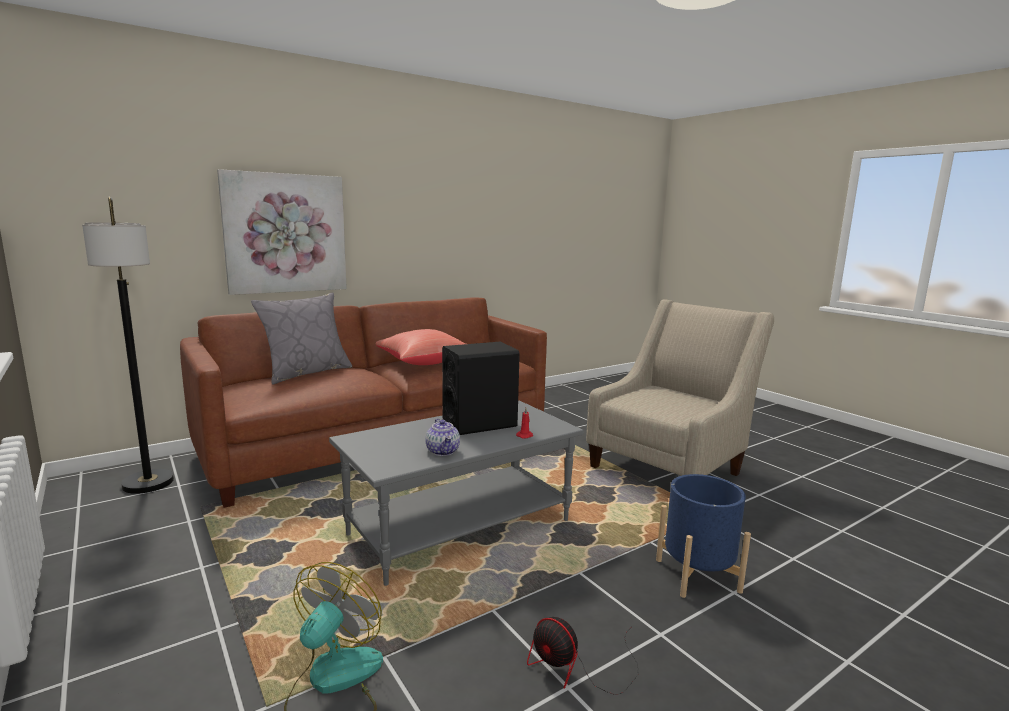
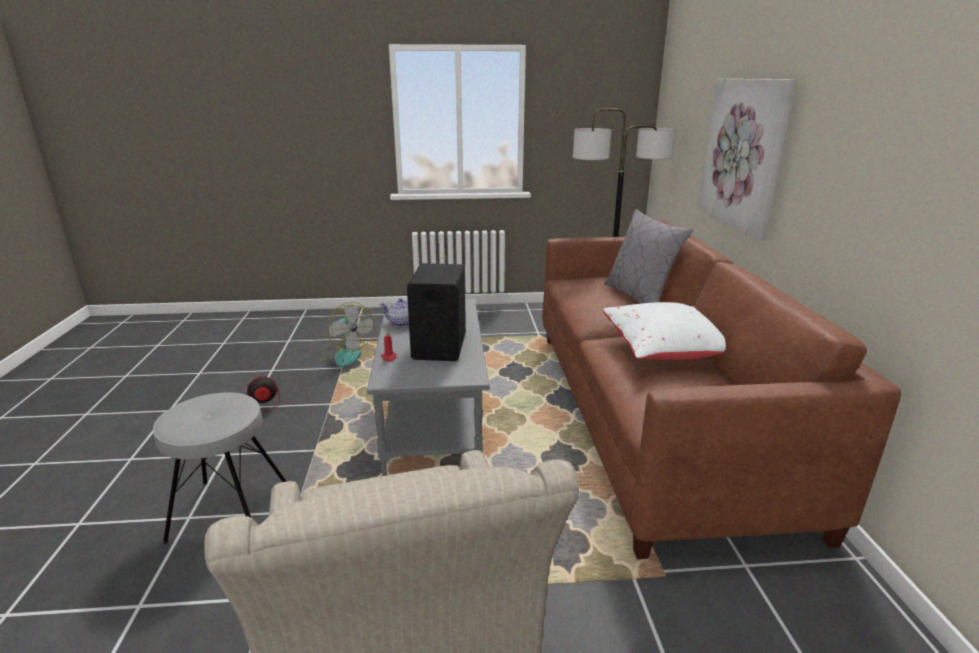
camera: 120 degrees right, 10 degrees up
red pillow [375,329,466,365] -> white pillow [603,302,726,360]
blue planter [656,474,751,598] -> grey stool [153,393,286,544]

